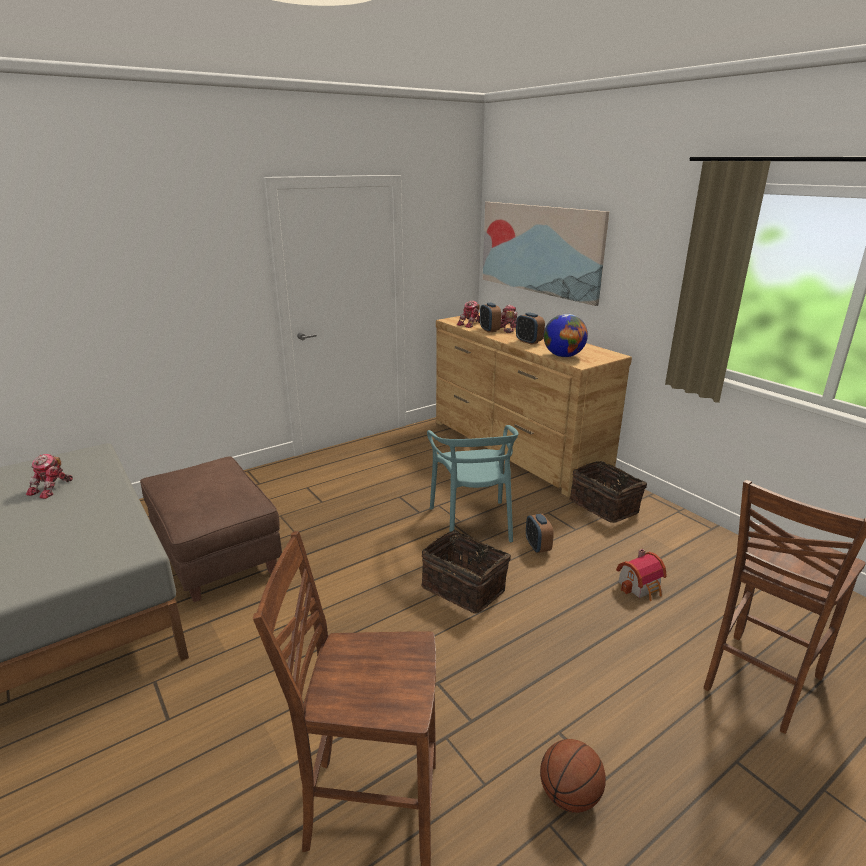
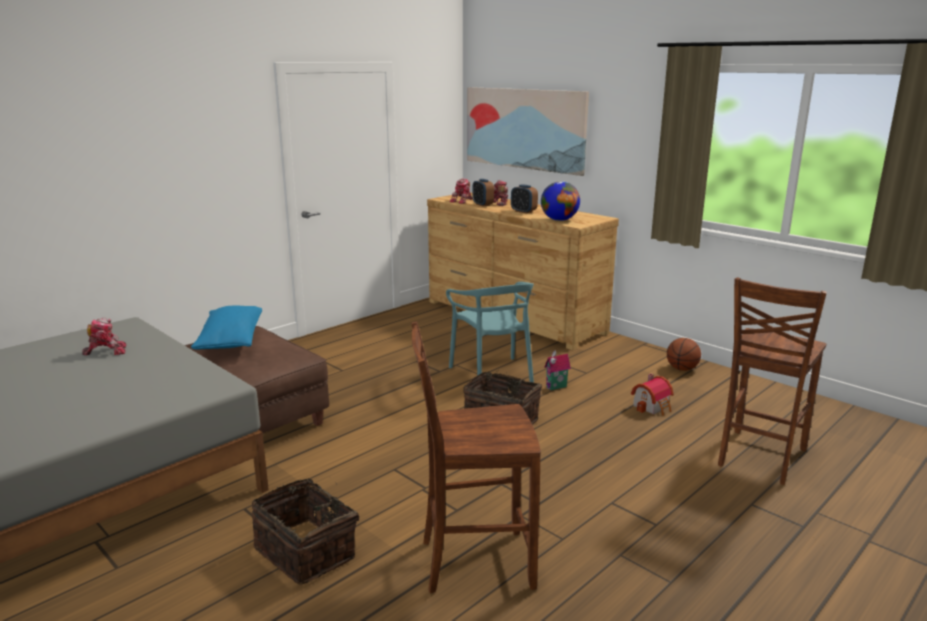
camera: 10 degrees left, 5 degrees down
toy robot [26,454,73,499] -> toy robot turned 120 degrees counterclockwise [82,318,126,356]
alarm clock [526,514,554,553] -> toy house [544,351,571,390]
basketball [540,739,606,813] -> basketball moved to [667,338,701,371]
basket [569,461,647,523] -> basket moved to [252,478,359,584]
none -> blue pillow [191,306,262,350]

